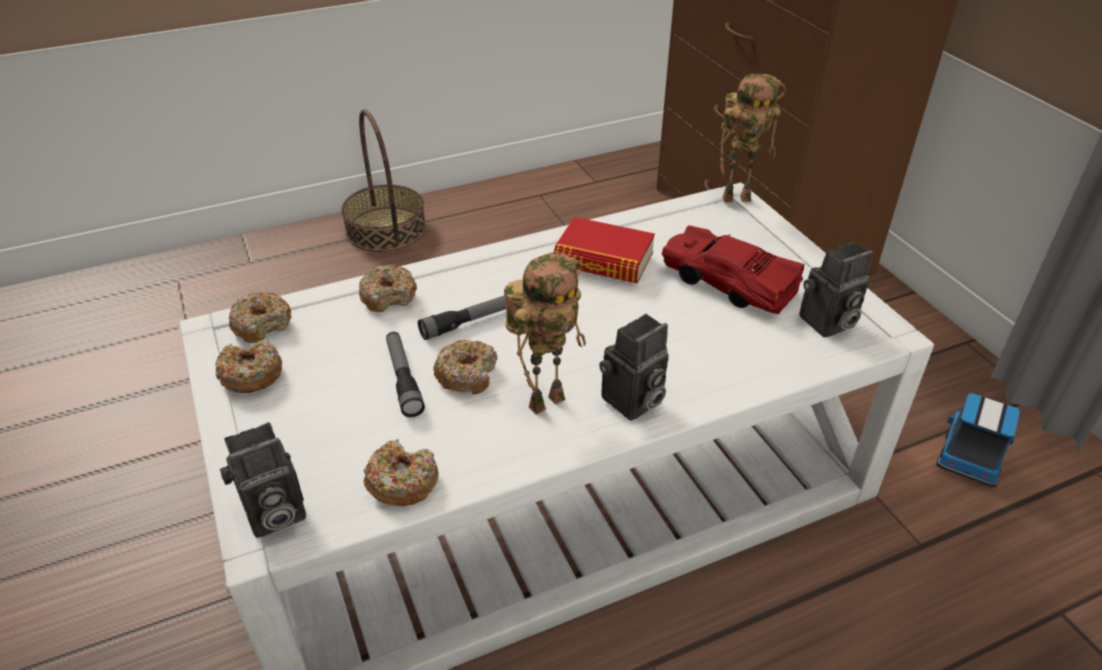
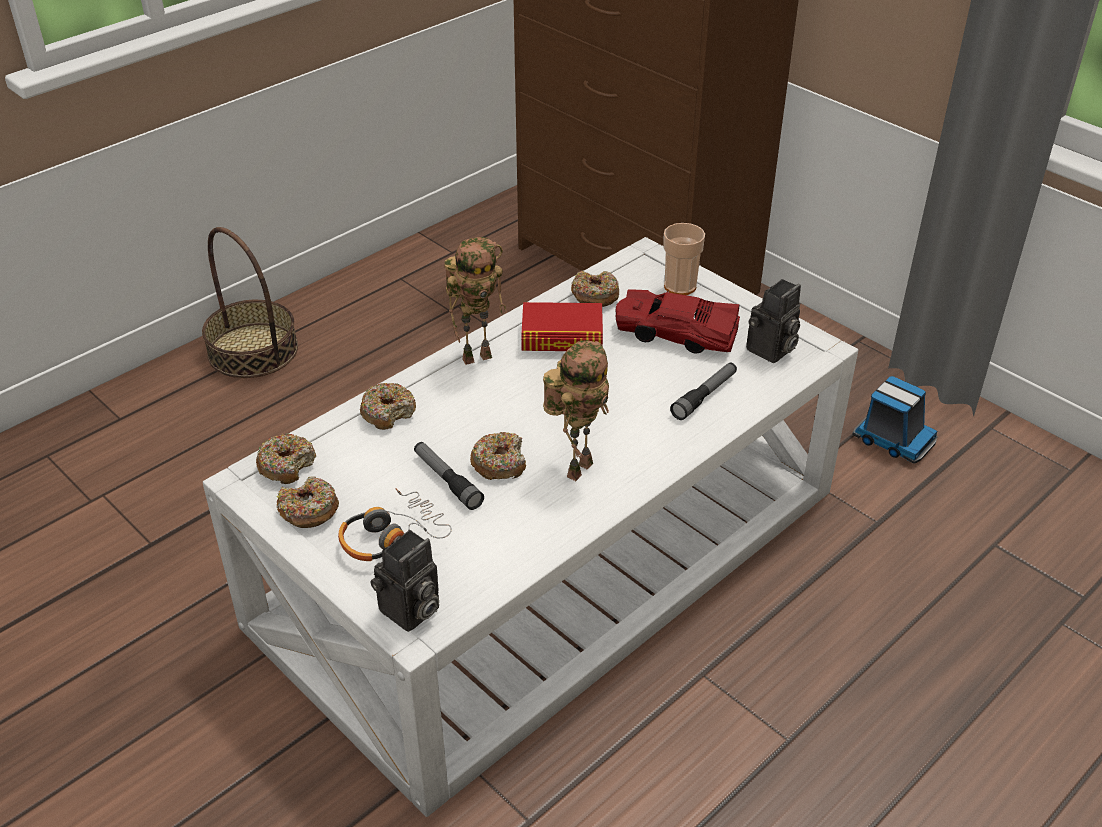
camera: 20 degrees left, 0 degrees up
donut [363,439,439,506] -> donut moved to [571,270,619,307]
flashlight [418,295,506,340] -> flashlight moved to [670,363,737,420]
camera [599,314,669,421] -> none
toy robot [720,74,786,202] -> toy robot moved to [444,237,507,365]
toy truck [936,393,1020,487] -> toy truck turned 120 degrees clockwise [852,376,937,463]
none -> headphones [338,488,452,561]
none -> cup [663,223,705,295]

